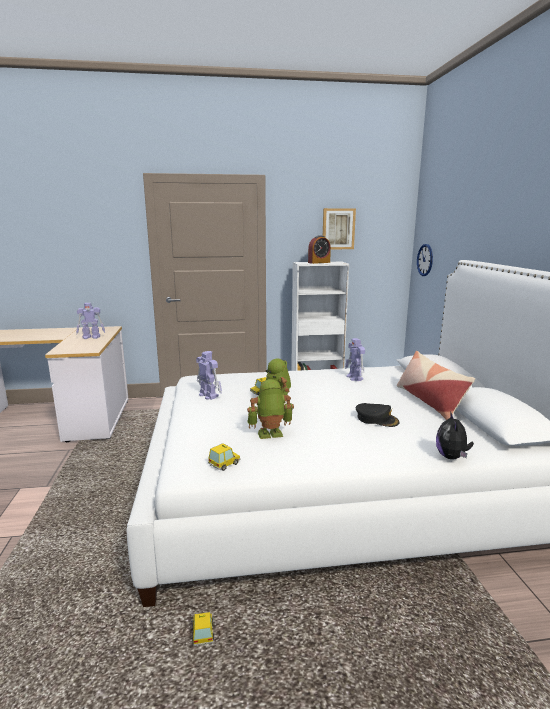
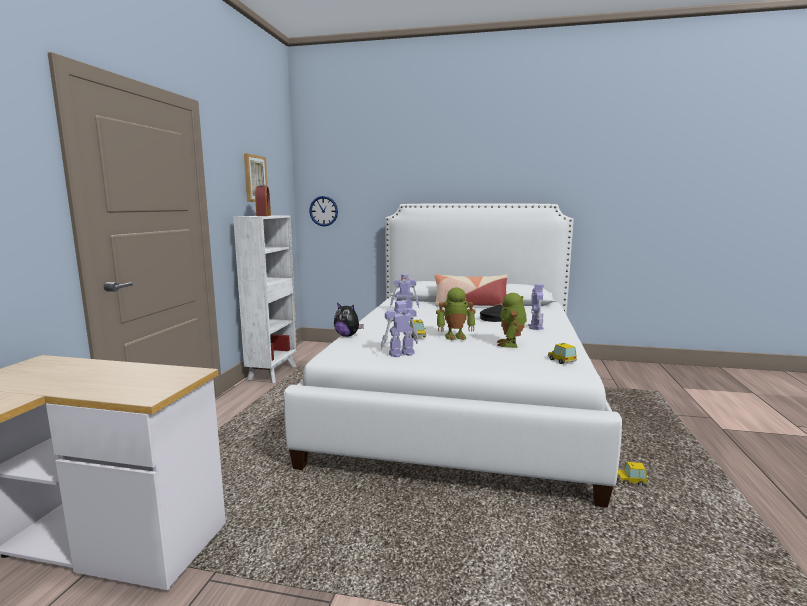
camera: 70 degrees left, 5 degrees down
toy robot [76,303,105,339] -> toy robot moved to [528,284,544,330]
plush toy [436,411,474,459] -> plush toy moved to [334,303,364,337]

